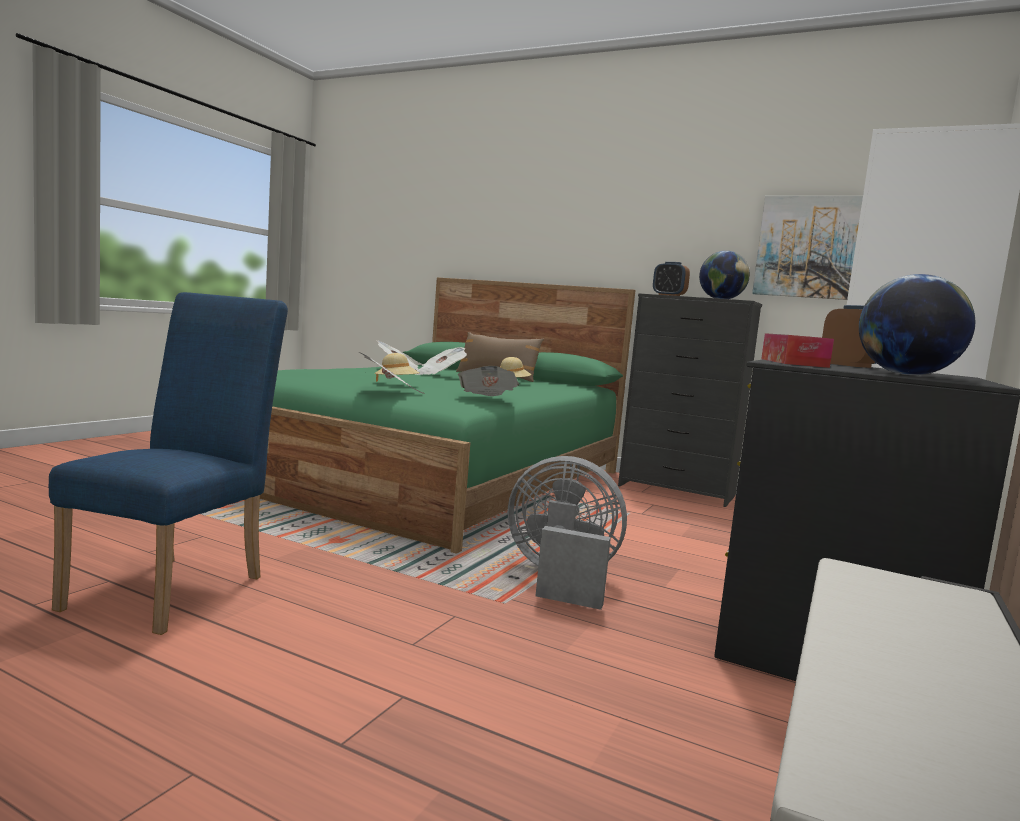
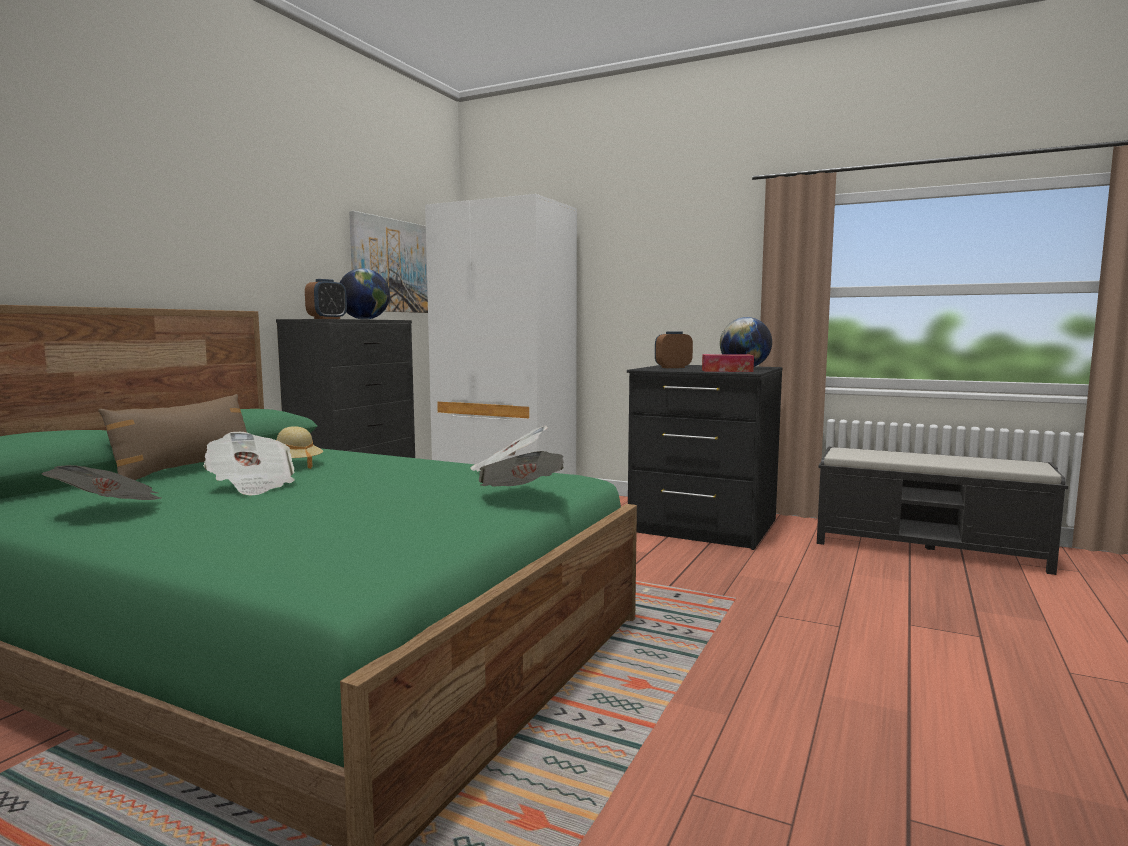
camera: 90 degrees left, 0 degrees up
blue chair [49,292,288,635] -> none
beige hat [375,353,419,382] -> none
grey fan [508,456,627,610] -> none

